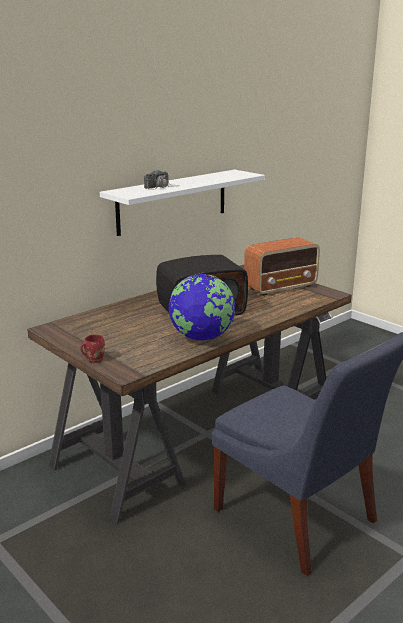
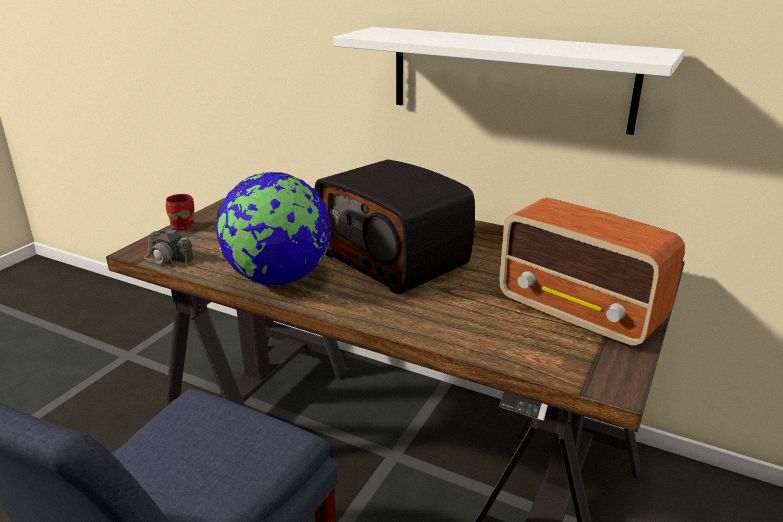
camera: 70 degrees right, 5 degrees up
camera [144,170,179,190] -> camera moved to [144,229,194,272]

